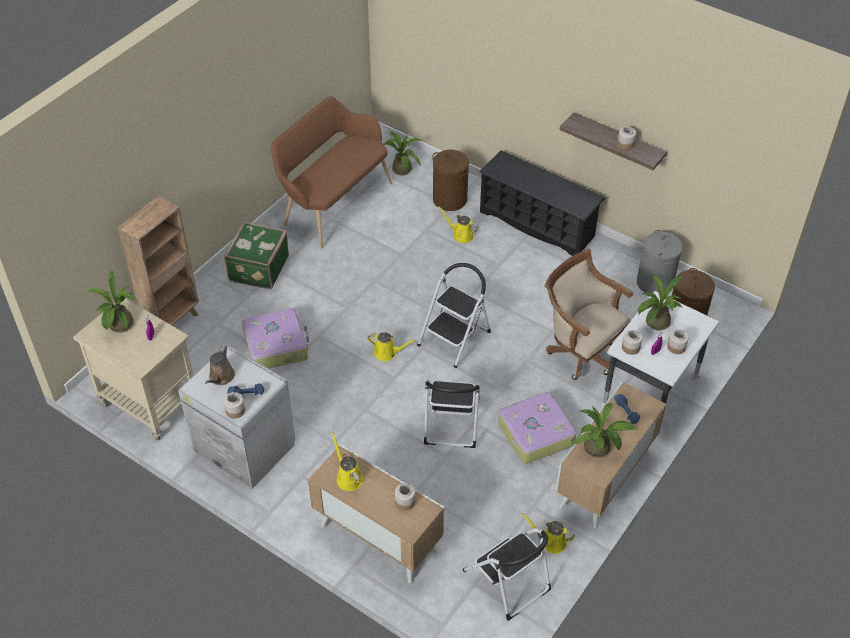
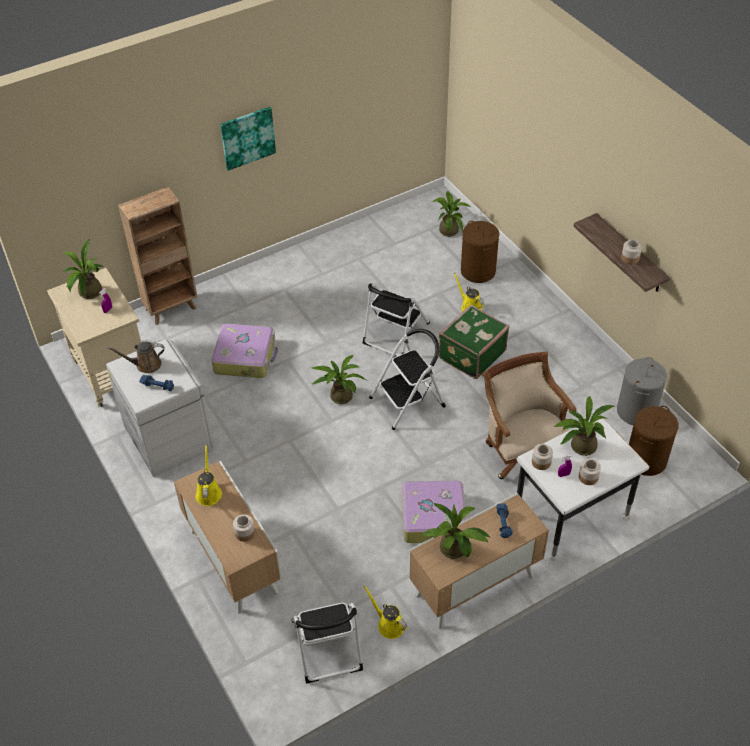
camera: 25 degrees right, 0 degrees up
brown watering can [205,346,235,385] -> brown watering can turned 45 degrees clockwise [108,342,164,373]
jar [223,392,245,419] -> none
green suitcase [224,222,289,289] -> green suitcase moved to [439,304,509,379]
brown bench [271,96,392,248] -> none
yellow watering can [367,332,416,361] -> potted plant [311,355,366,404]
step ladder [424,379,480,448] -> step ladder moved to [363,283,430,356]
black shoe rack [479,150,606,256] -> none
none -> picture [220,107,276,171]

